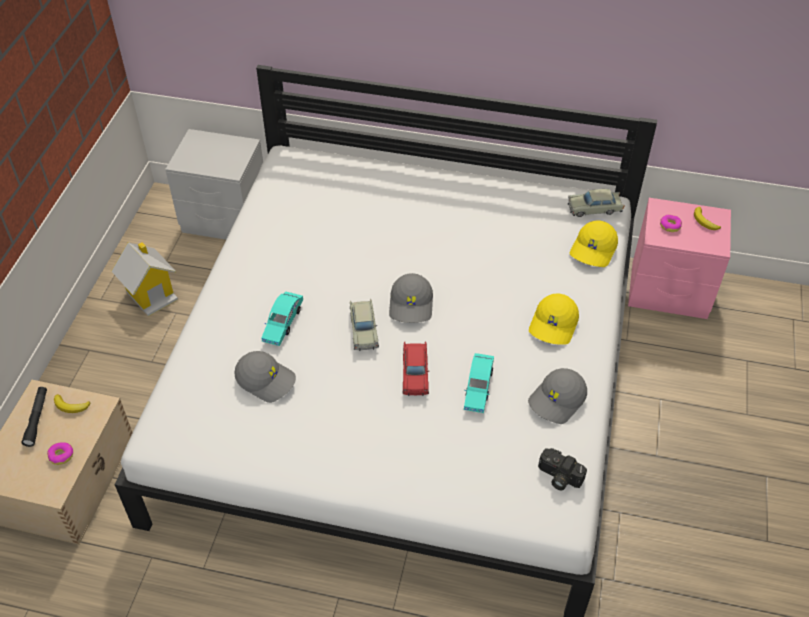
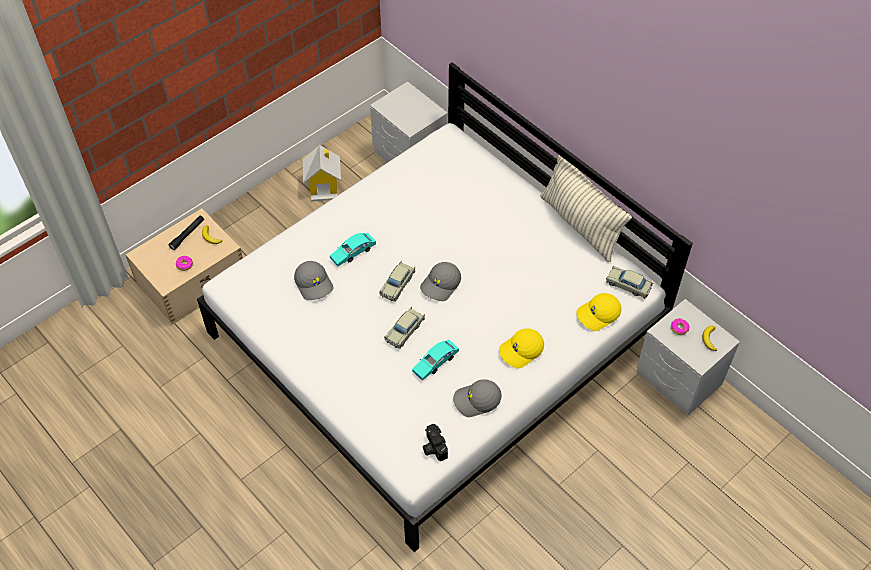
camera: 35 degrees right, 5 degrees up
red toy car [403,341,429,396] -> beige toy car [384,307,425,349]
pink nightstand [628,198,731,319] -> grey nightstand [637,299,740,416]
none -> pillow [540,154,632,262]

